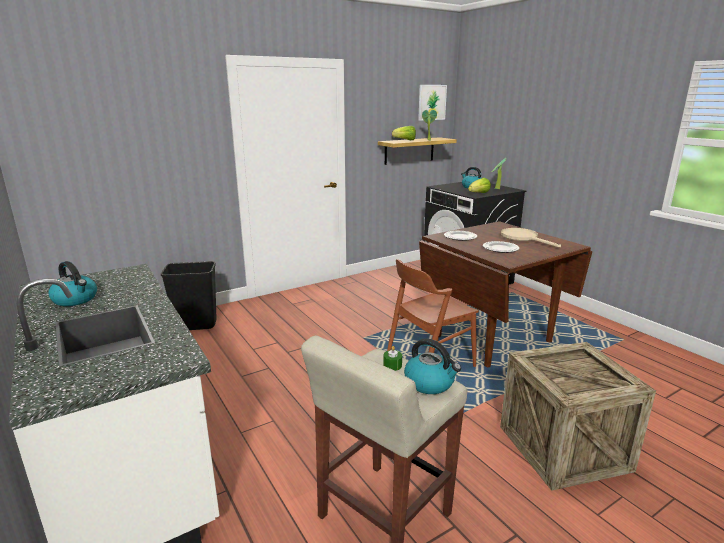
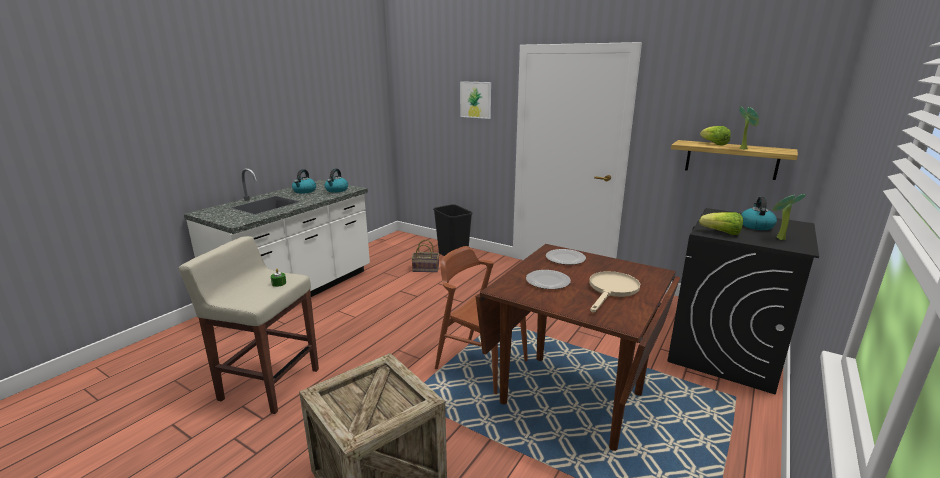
camera: 65 degrees right, 0 degrees up
kettle [404,339,461,394] -> kettle moved to [325,169,348,193]
picture [418,85,447,121] -> picture moved to [460,81,491,119]
none -> basket [411,240,439,272]

